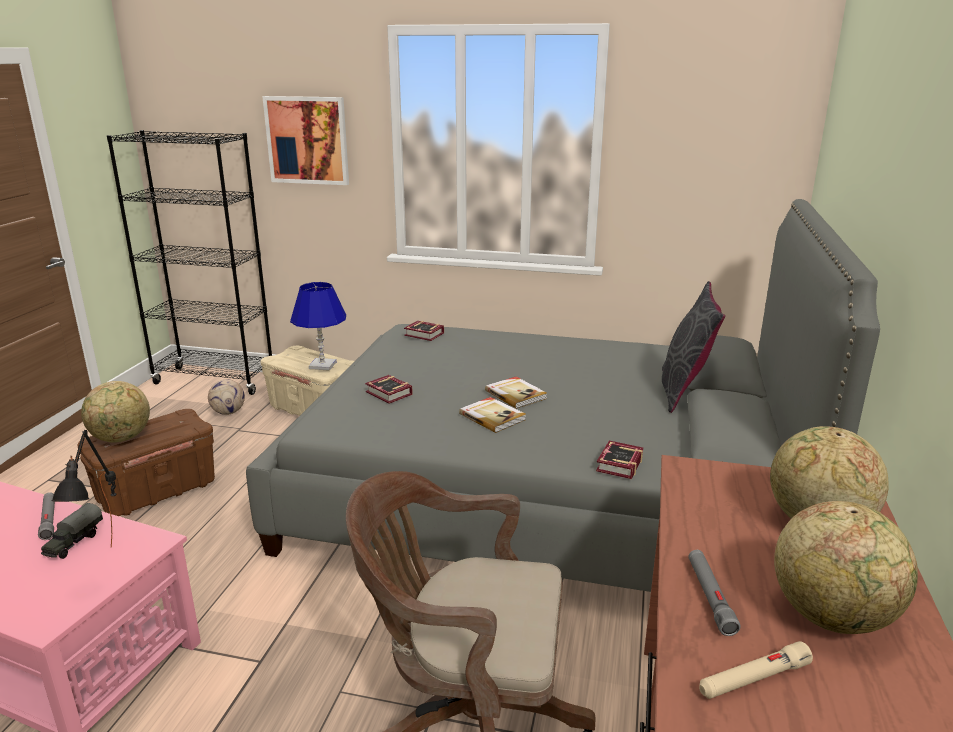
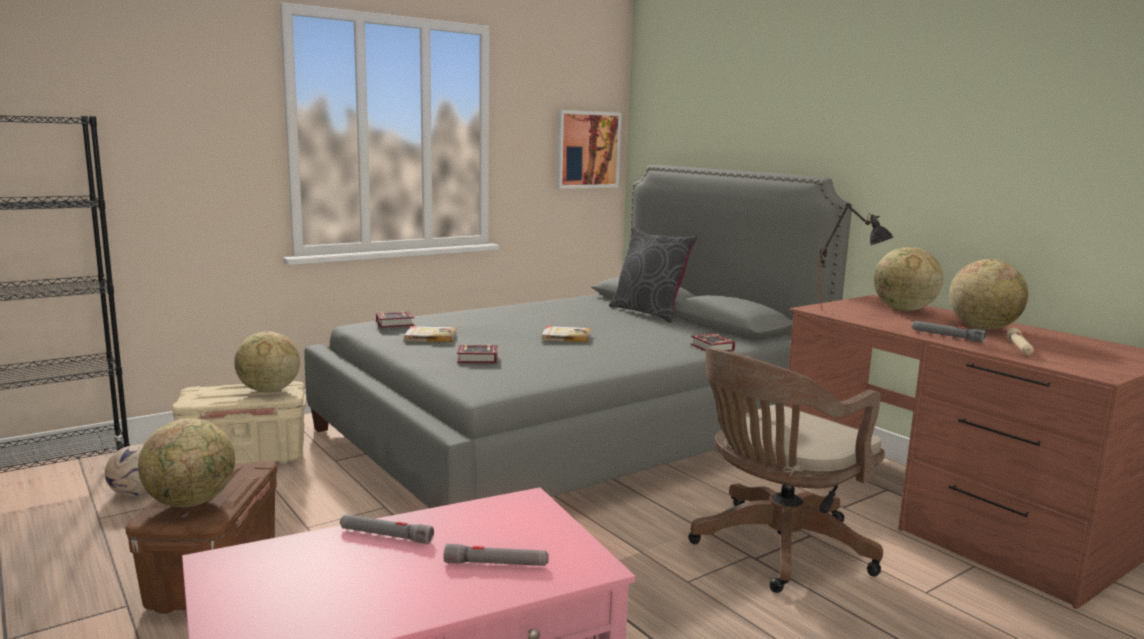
camera: 50 degrees left, 10 degrees down
toy truck [41,503,103,559] -> none
black table lamp [51,430,116,547] -> black table lamp moved to [819,203,893,311]
picture [262,96,349,185] -> picture moved to [556,110,622,189]
blue table lamp [290,282,346,371] -> globe [234,331,300,392]
book [459,397,526,433] -> book moved to [404,326,457,342]
none -> grey flashlight [444,544,549,566]

